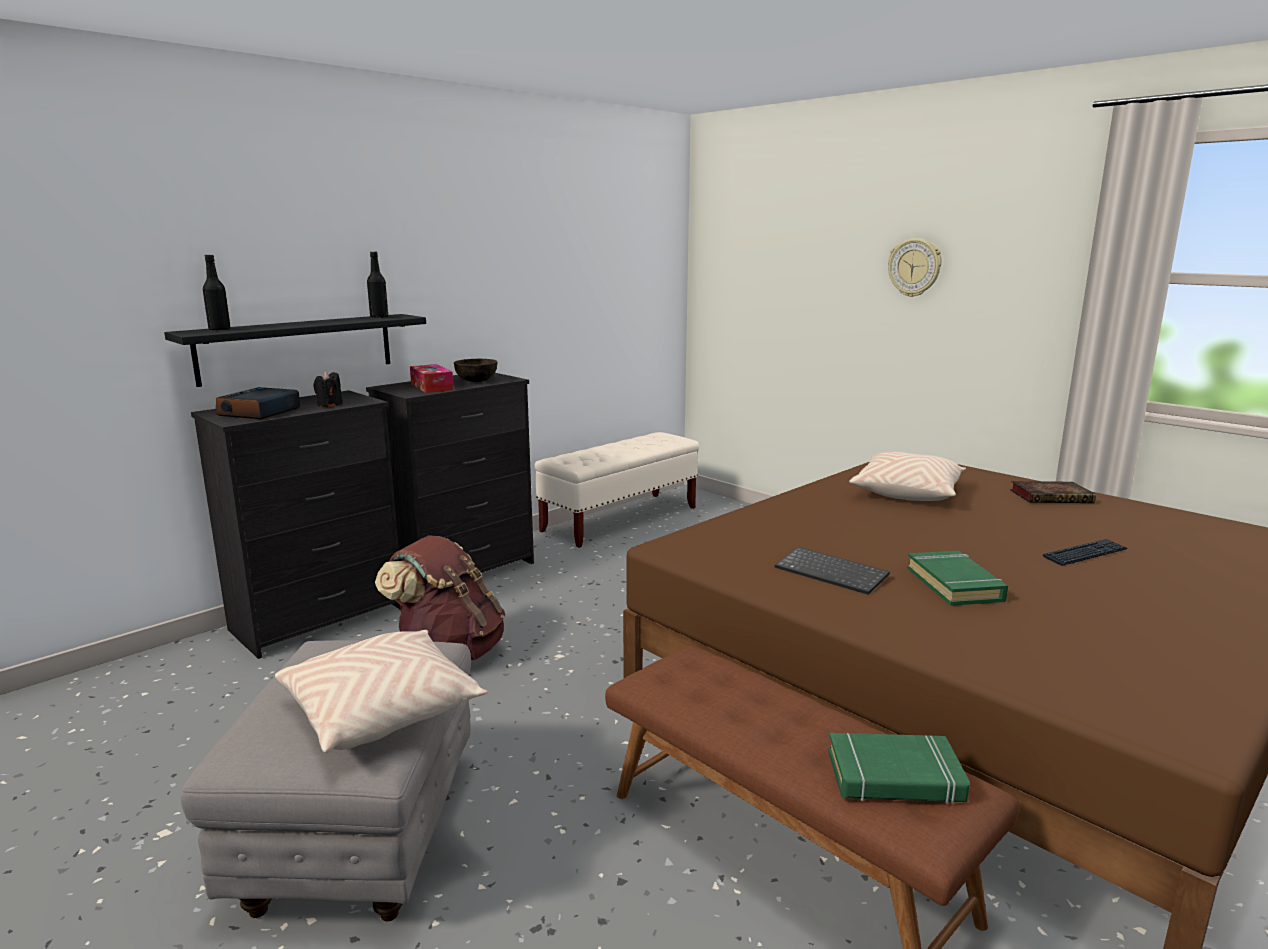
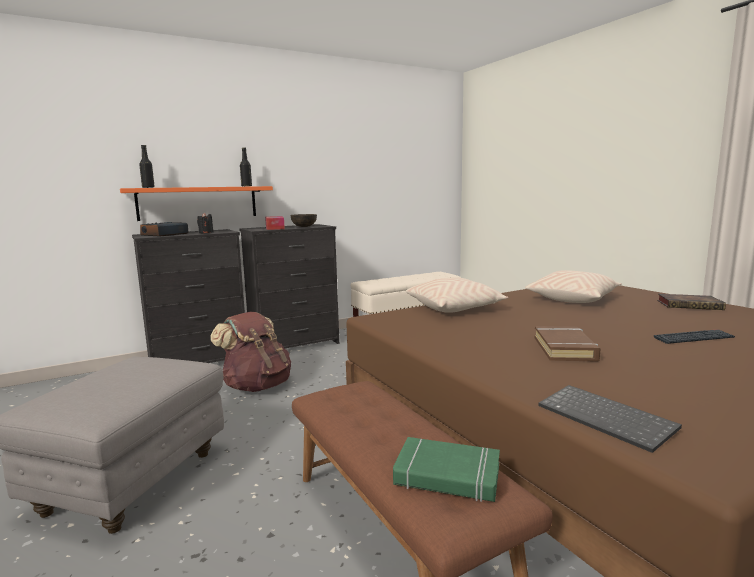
camera: 15 degrees right, 5 degrees down
black shelf [164,314,426,387] -> orange shelf [120,186,273,221]
beige pillow [275,630,488,753] -> beige pillow moved to [406,277,508,313]
keyboard [775,547,890,595] -> keyboard moved to [538,385,682,453]
wall clock [888,238,942,297] -> none
green book [907,551,1008,606] -> brown book [534,326,600,362]

